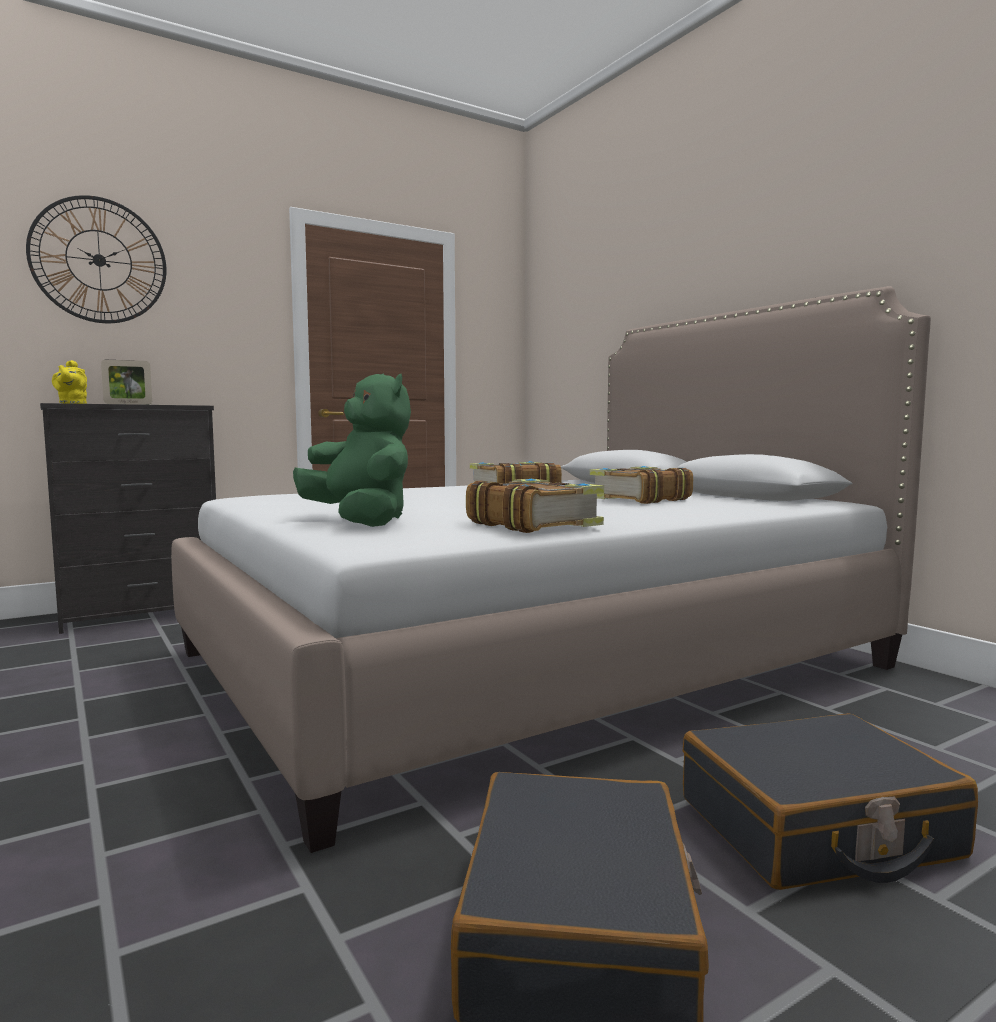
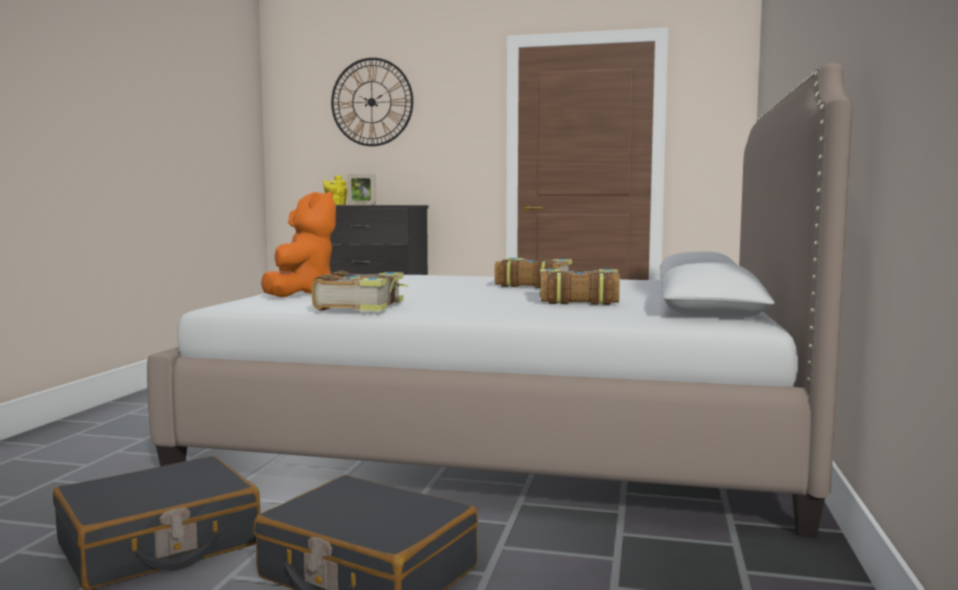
camera: 45 degrees right, 0 degrees up
green plush toy [293,373,411,527] -> orange plush toy [261,191,336,297]

